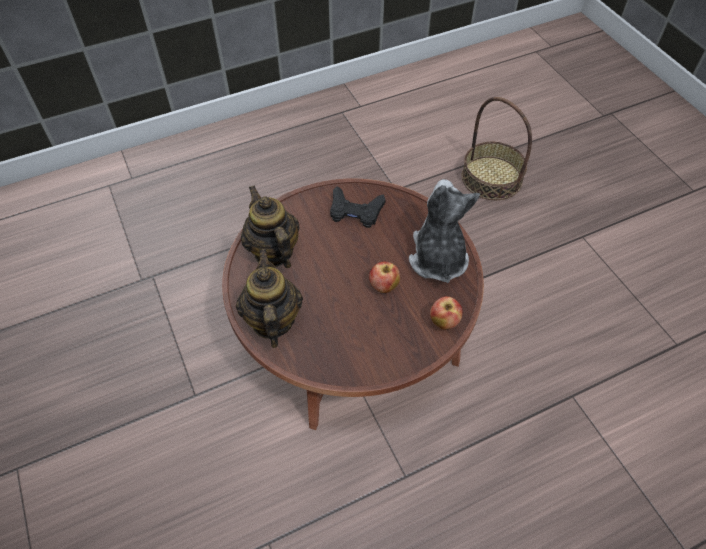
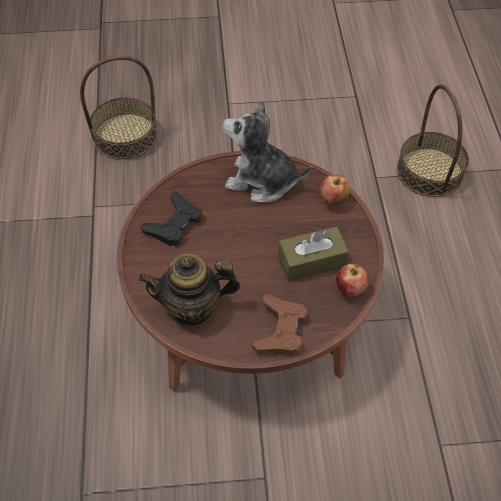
camera: 70 degrees left, 0 degrees up
teapot [236,249,303,348] -> brown game controller [252,295,307,356]
apple [369,262,400,293] -> apple moved to [336,263,369,297]
none -> brown tissue box [278,226,349,282]
none -> basket [397,84,469,197]

